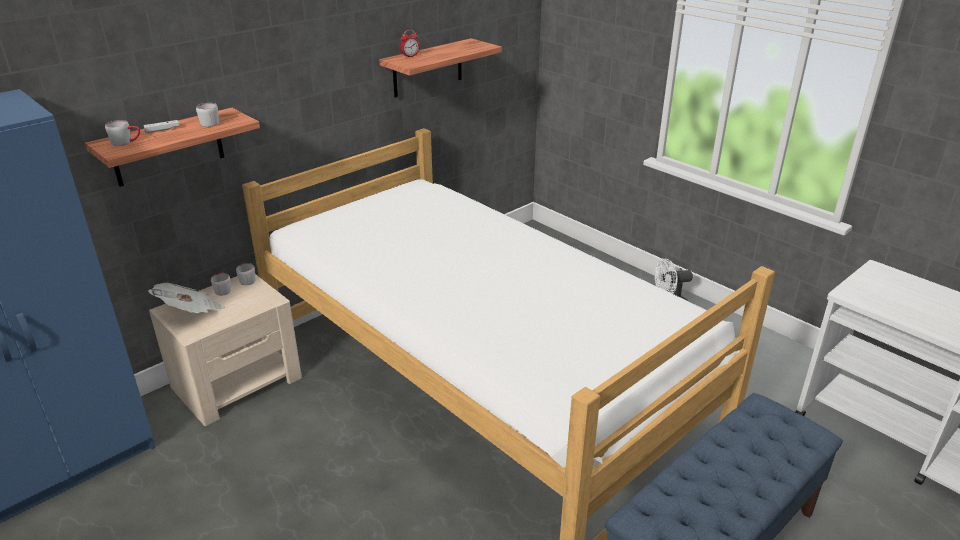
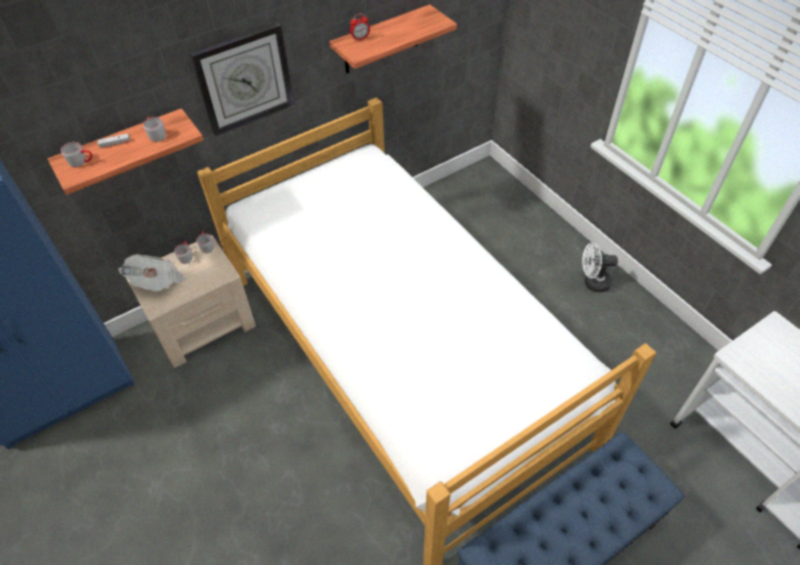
camera: 10 degrees right, 20 degrees up
none -> wall clock [190,23,294,136]

